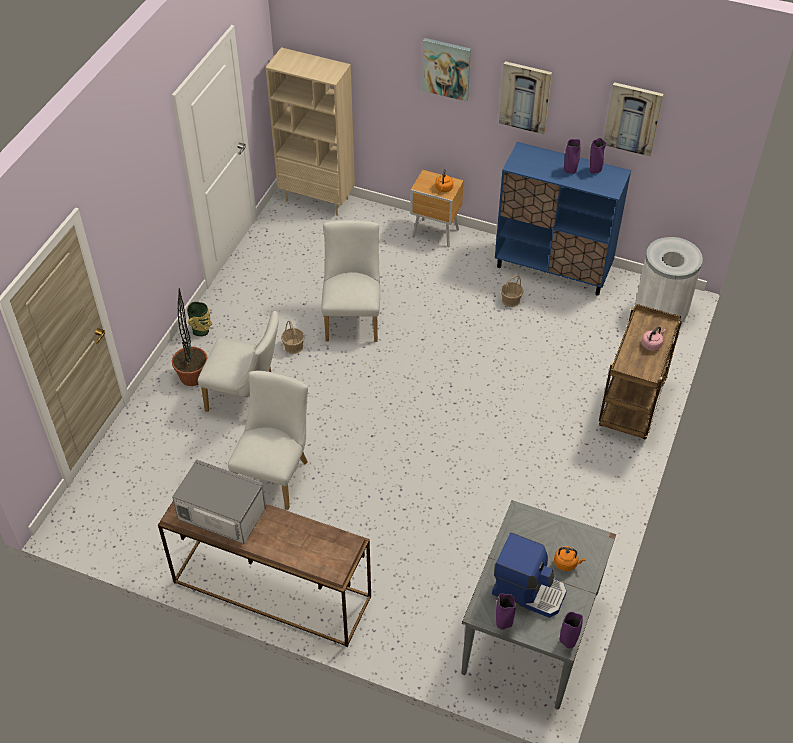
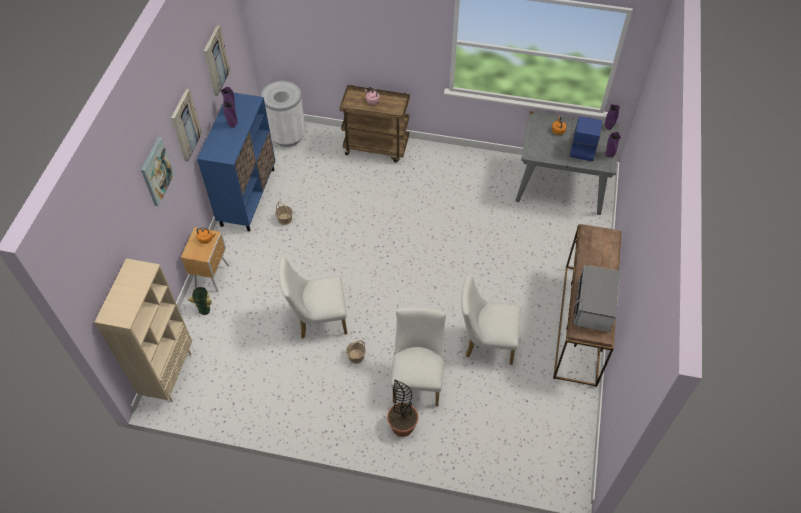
camera: 100 degrees left, 5 degrees up
vase [187,302,212,336] -> vase moved to [188,287,212,315]

